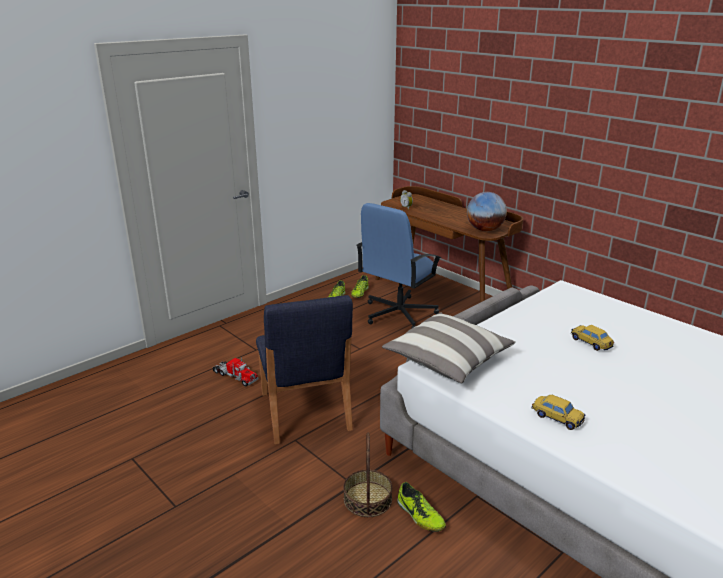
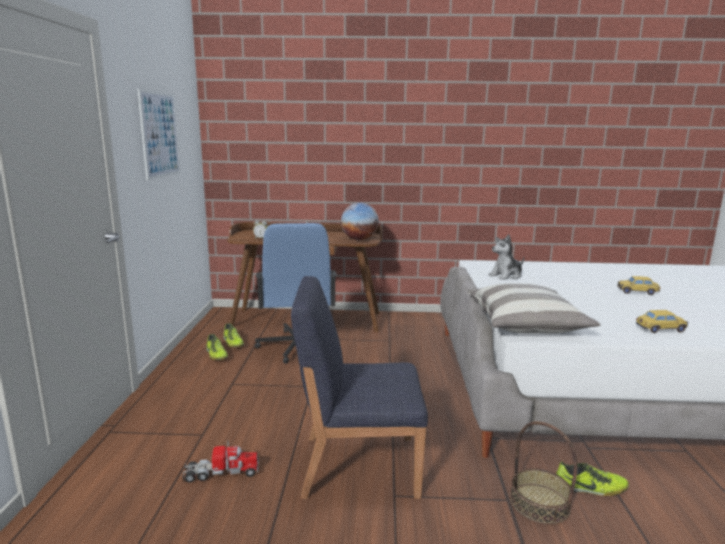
camera: 45 degrees left, 10 degrees down
blue chair [256,295,353,444] -> blue chair turned 150 degrees clockwise [291,276,428,499]
toy car [571,325,614,351] -> toy car moved to [617,276,661,295]
none -> picture [137,89,181,180]
none -> plush toy [489,234,524,280]

